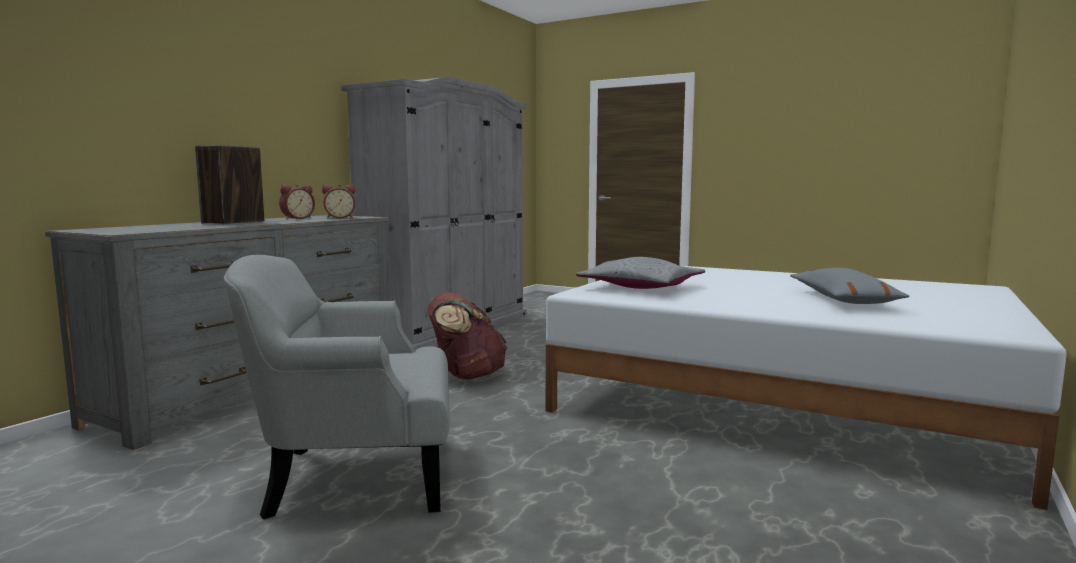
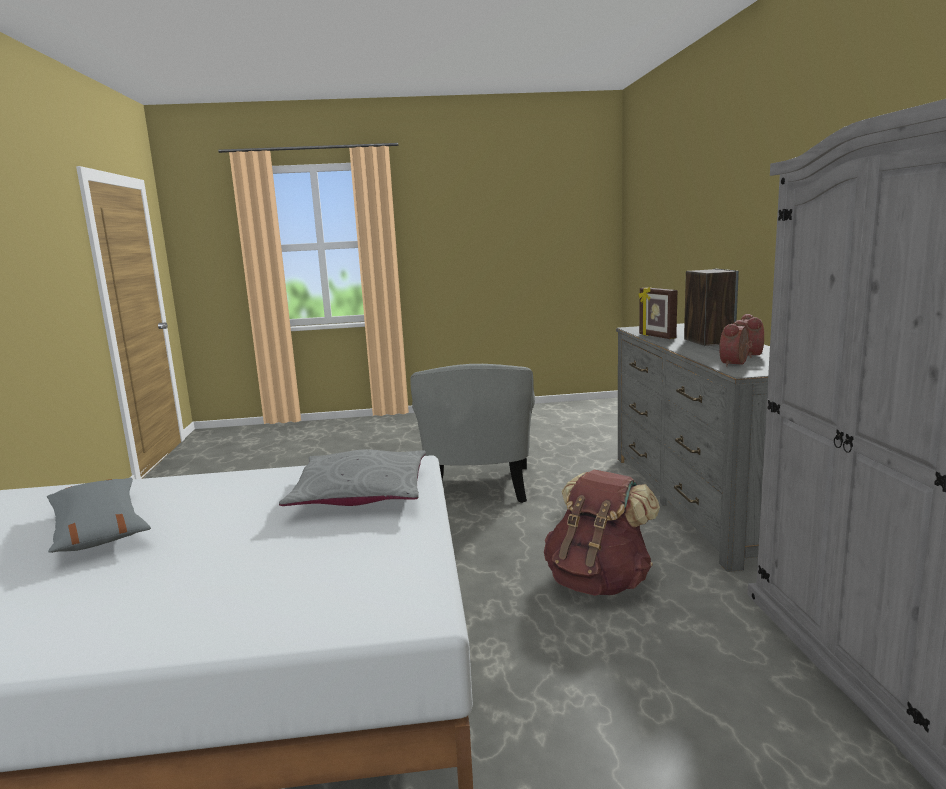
camera: 145 degrees right, 5 degrees up
grey armchair [224,255,450,519] -> grey armchair turned 135 degrees clockwise [410,364,535,503]
none -> picture frame [638,287,677,339]

